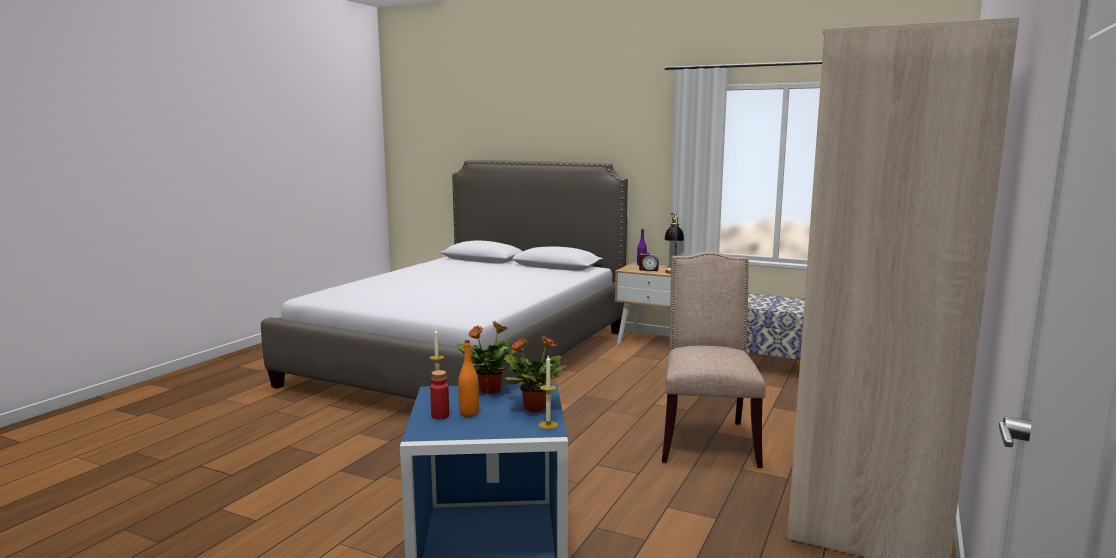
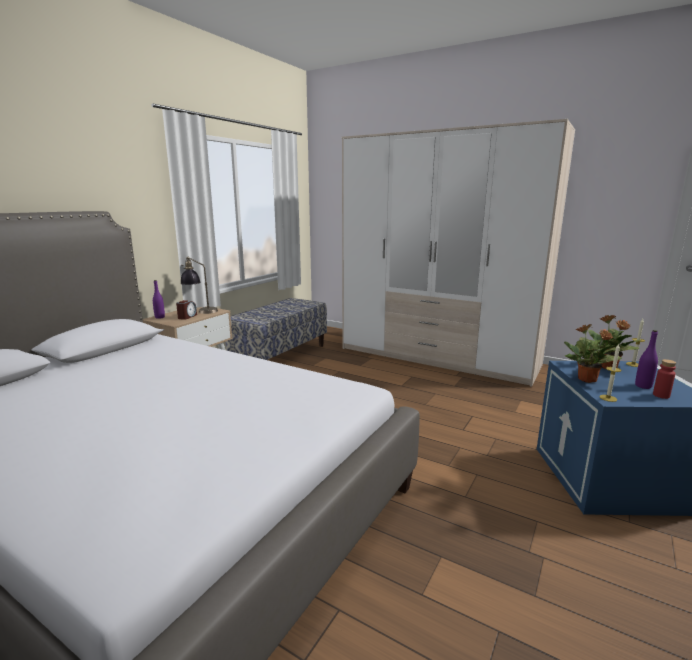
camera: 85 degrees left, 5 degrees up
orange bottle [458,340,479,417] -> purple bottle [635,330,658,389]
beige chair [662,252,766,468] -> none

